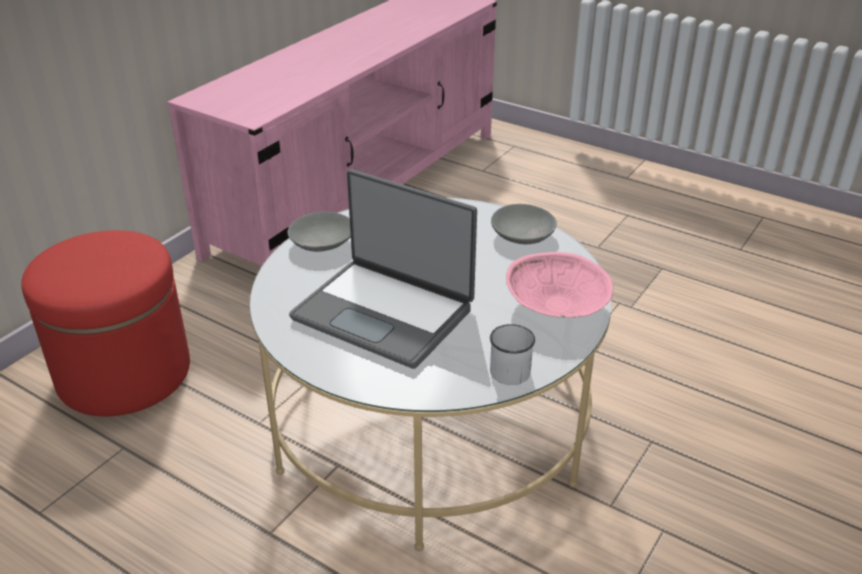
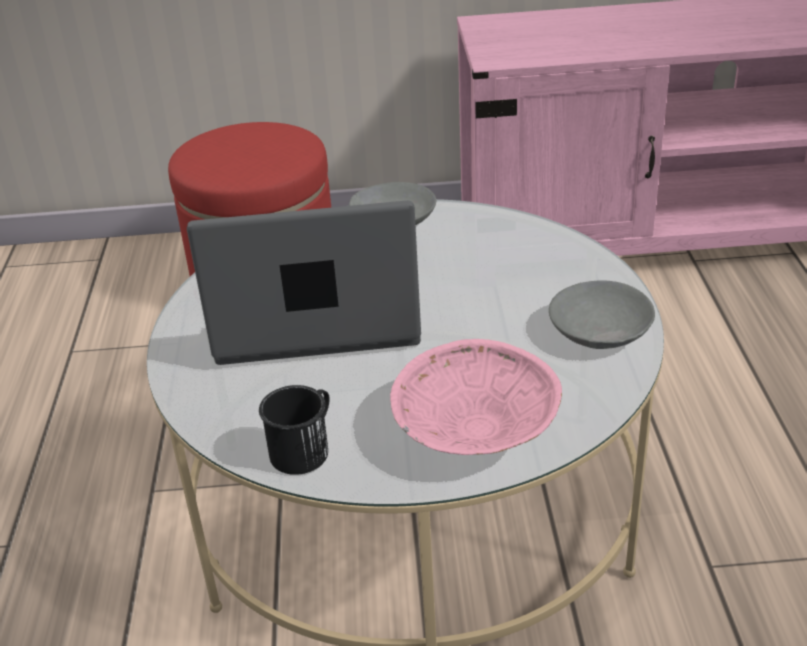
camera: 55 degrees right, 0 degrees up
laptop [289,169,477,369] -> laptop turned 90 degrees clockwise [187,200,421,365]
white mug [490,324,535,385] -> black mug [259,385,330,475]

